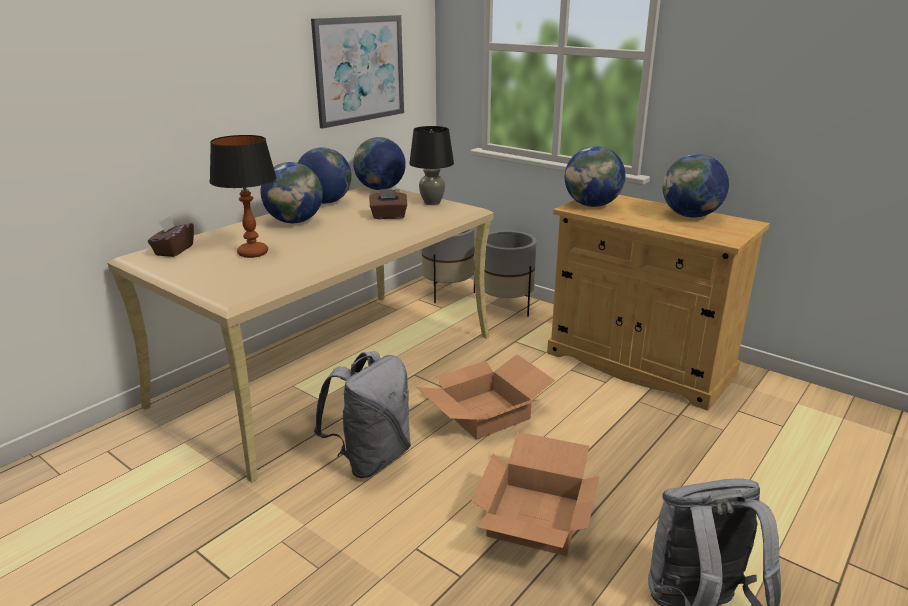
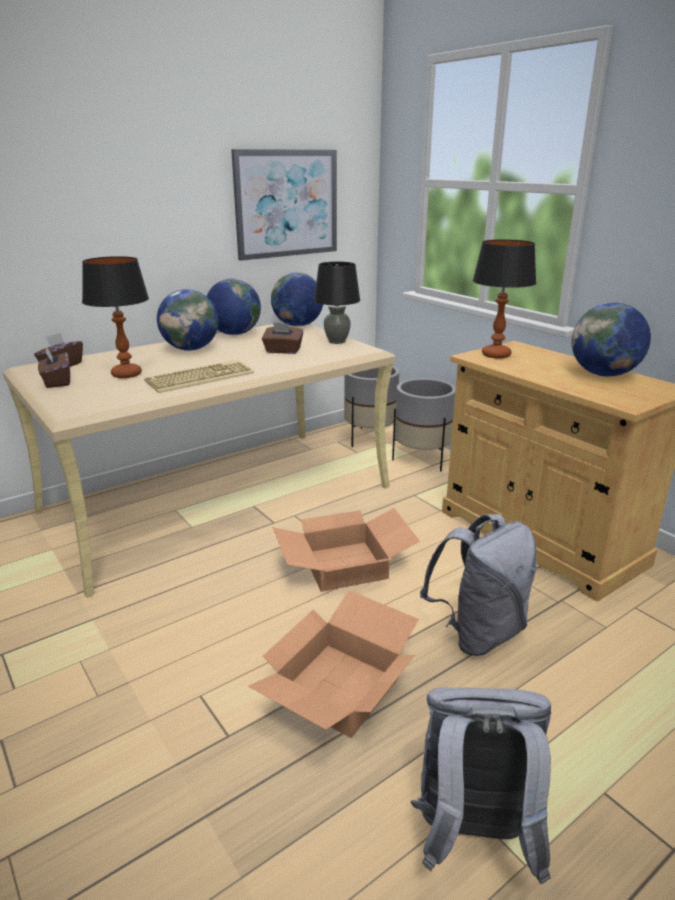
camera: 15 degrees right, 0 degrees up
grey backpack [314,351,411,478] -> grey backpack moved to [420,514,537,656]
globe [565,146,625,207] -> table lamp [473,239,536,359]
none -> brown tissue box [38,348,70,388]
none -> keyboard [144,360,254,393]

